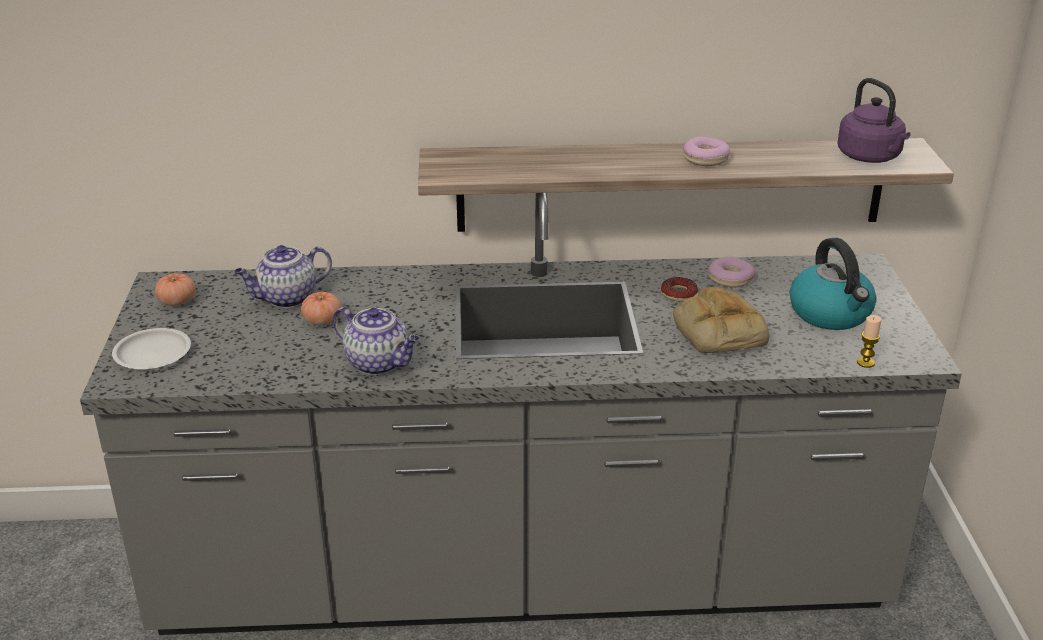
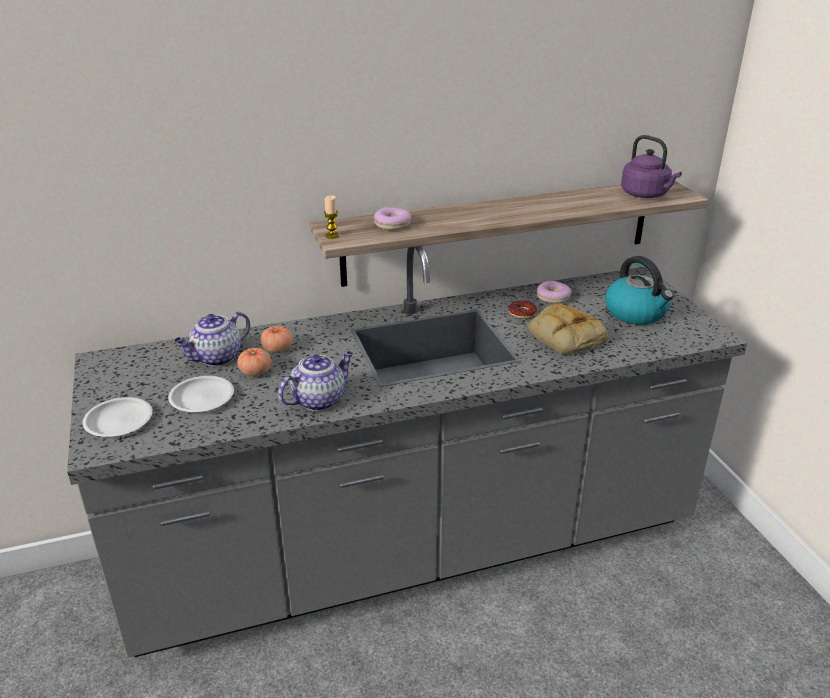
camera: 15 degrees left, 0 degrees up
tomato [155,273,196,306] -> tomato moved to [260,326,293,353]
teapot [333,307,419,375] -> teapot turned 60 degrees counterclockwise [278,351,353,411]
donut [683,136,730,166] -> donut moved to [374,207,411,231]
candle [857,315,881,368] -> candle moved to [324,196,339,239]
none -> white plate [168,376,234,412]

